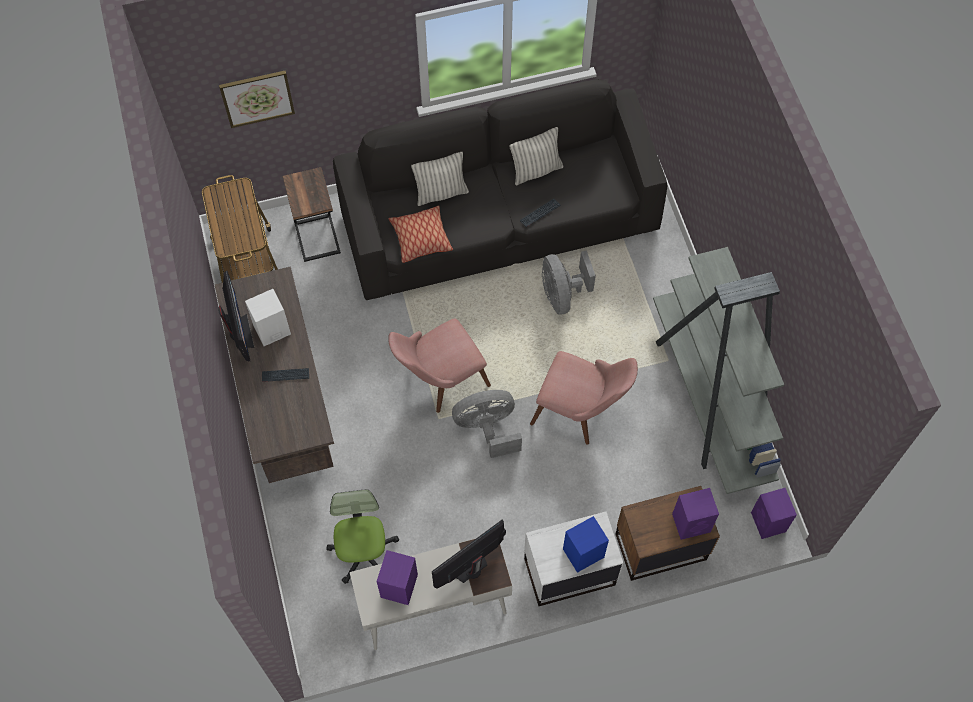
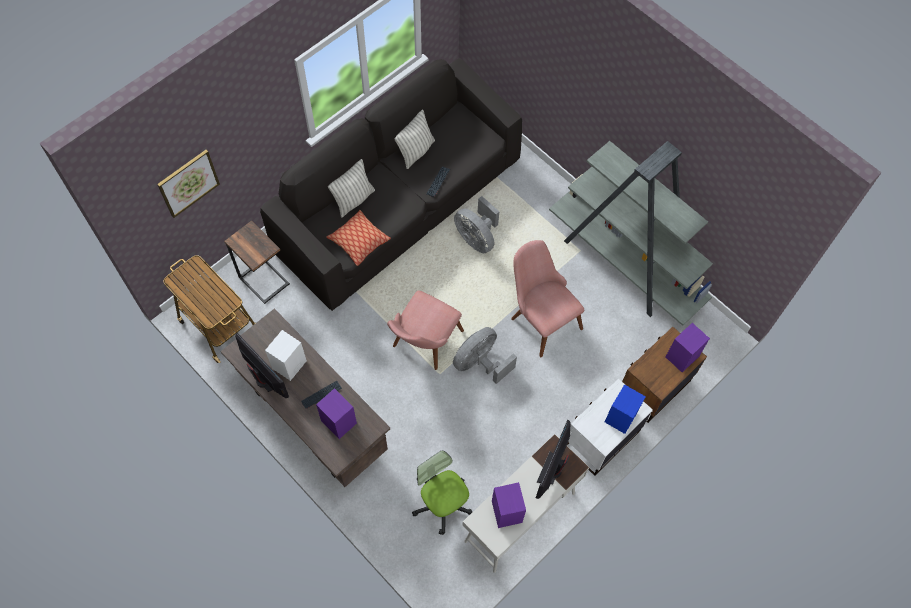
camera: 30 degrees left, 0 degrees up
pink chair [530,351,638,445] -> pink chair turned 120 degrees counterclockwise [511,240,584,357]
purple speaker [751,488,797,539] -> purple speaker moved to [316,388,357,439]

